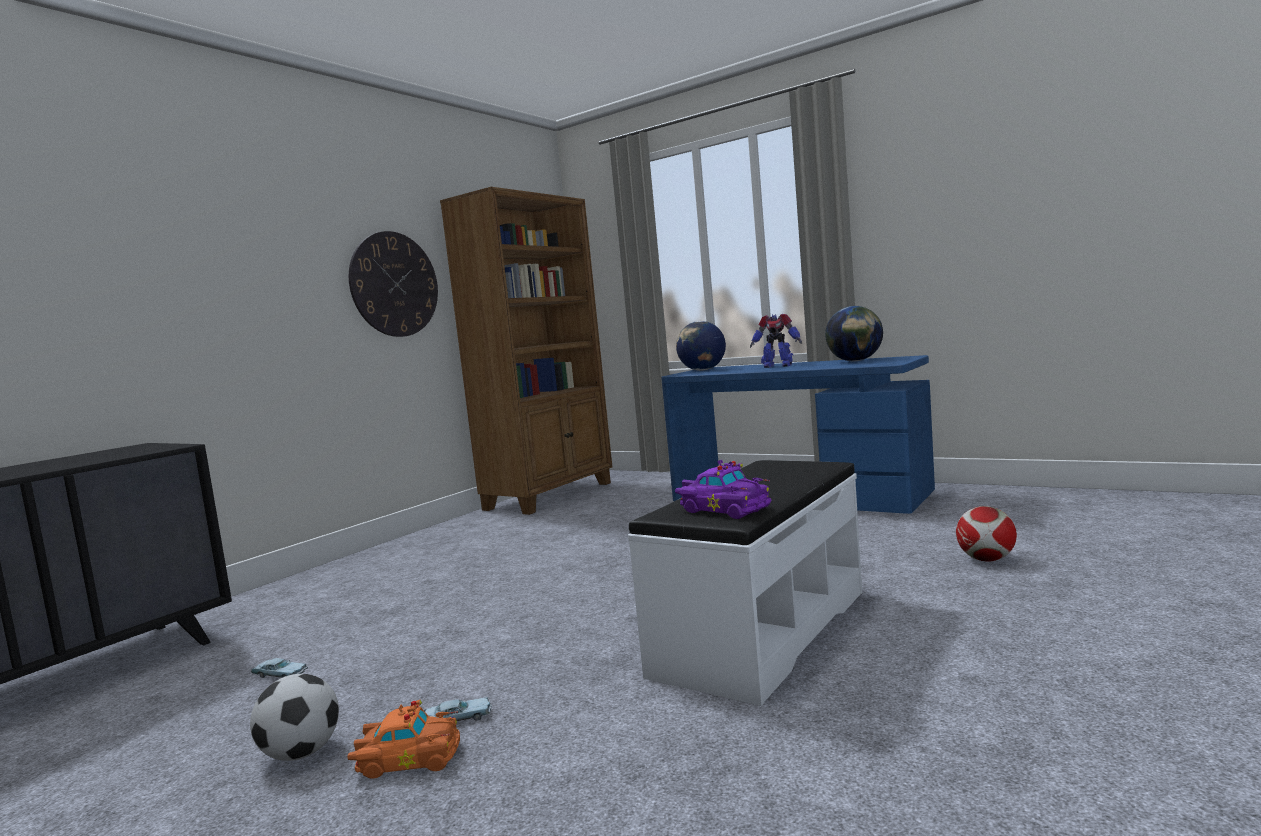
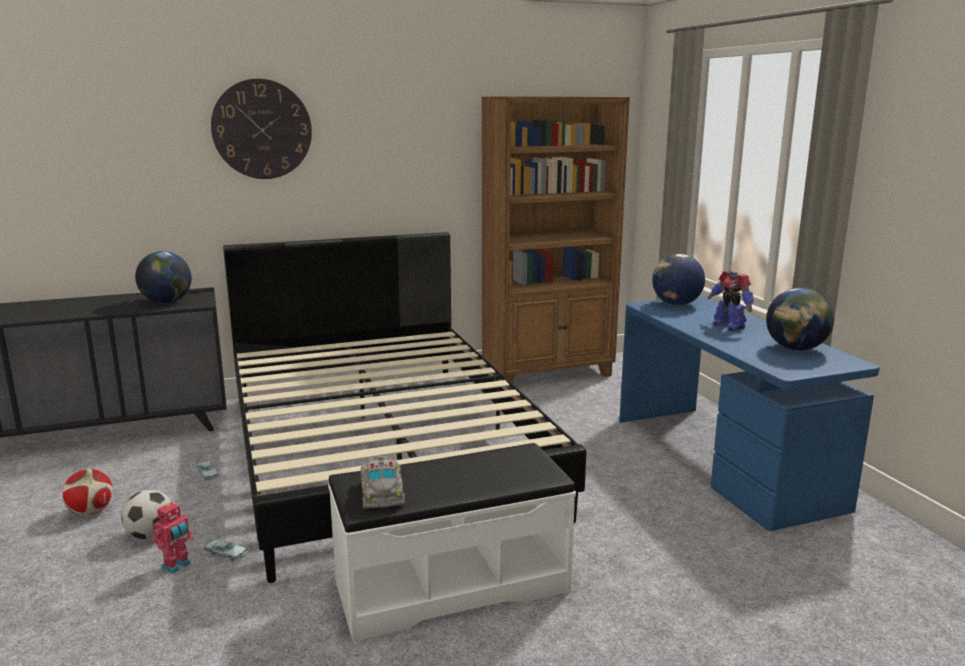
camera: 35 degrees right, 10 degrees up
orange toy car [347,700,460,779] -> toy robot [153,501,194,574]
wall clock [349,231,438,337] -> wall clock moved to [211,79,312,179]
purple toy car [675,460,771,519] -> grey toy car [360,457,405,509]
football [956,506,1017,562] -> football moved to [62,469,113,515]
none -> globe [135,251,192,303]
none -> black bed [223,232,586,583]

